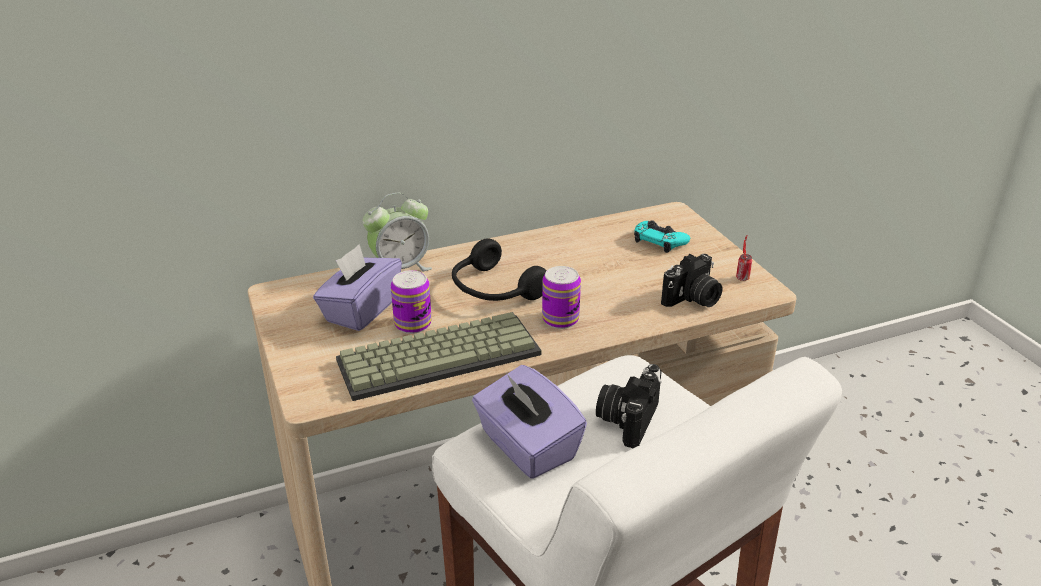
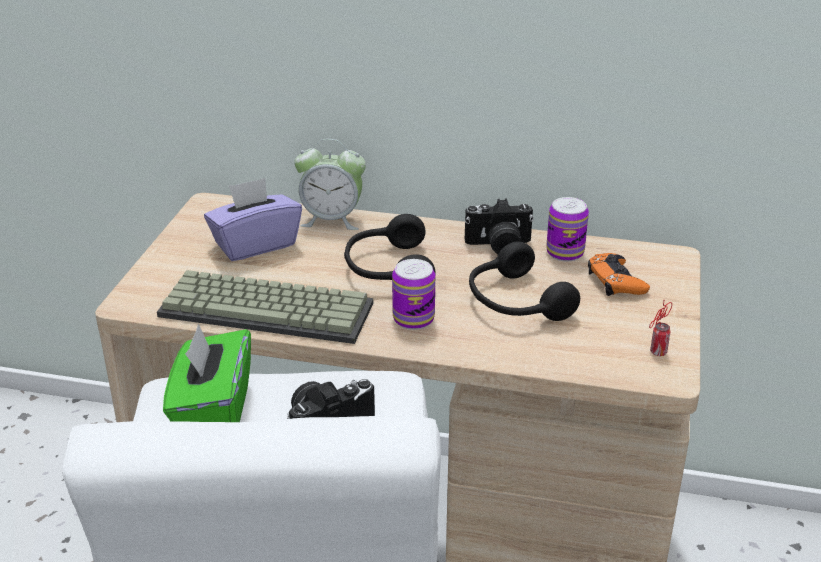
camera: 35 degrees right, 0 degrees up
can [391,270,432,334] -> can moved to [546,197,589,261]
purple tissue box [472,365,587,479] -> green tissue box [163,324,251,422]
turquoise game controller [634,220,690,253] -> orange game controller [588,253,650,296]
camera [661,254,723,307] -> camera moved to [465,198,534,254]
none -> black headphones [469,242,580,321]

